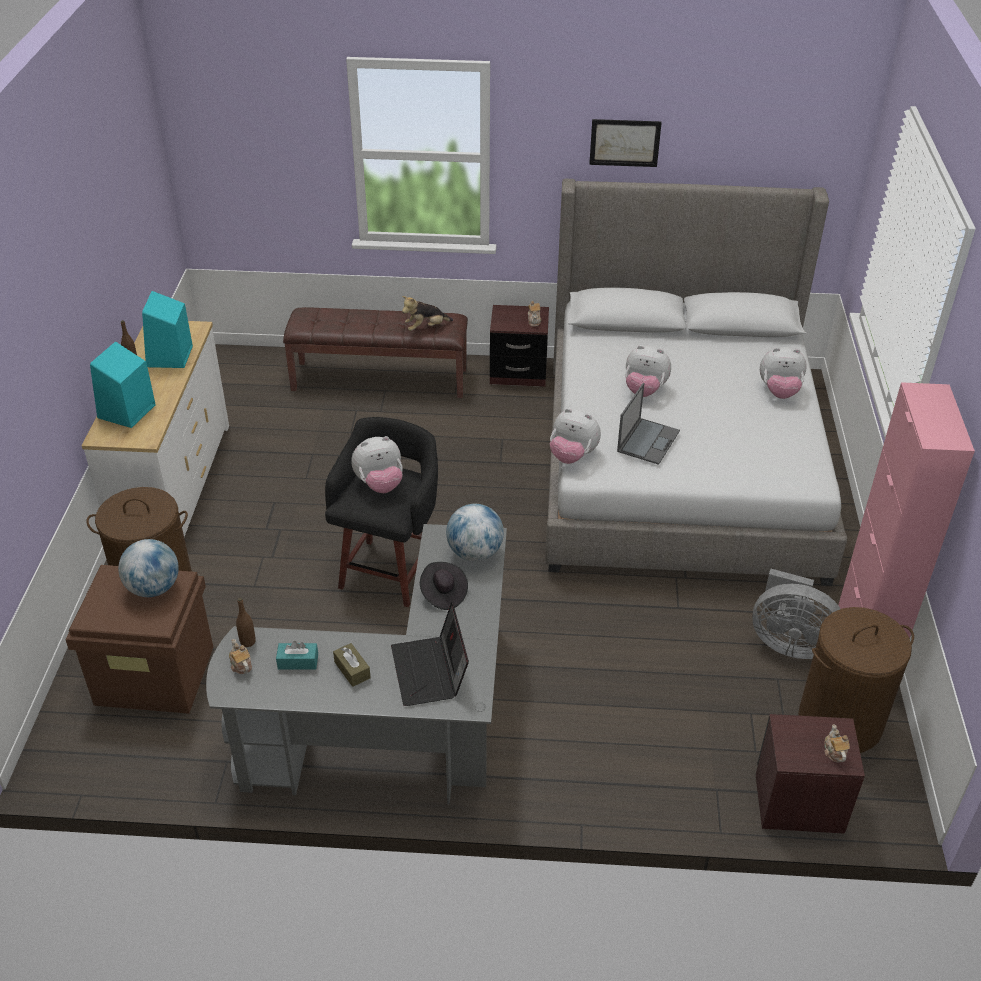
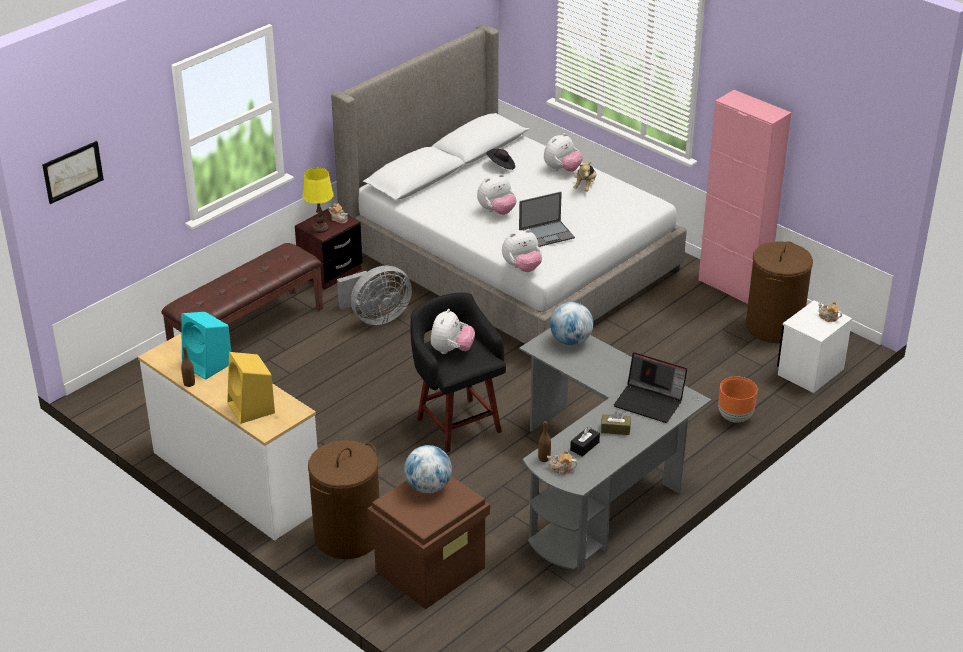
camera: 50 degrees left, 5 degrees down
turquoise speaker [90,342,156,428] -> yellow speaker [227,352,275,424]
turquoise tissue box [276,641,318,670] -> black tissue box [570,427,600,457]
plush toy [402,296,453,331] -> plush toy moved to [573,162,596,192]
black hat [420,562,468,610] -> black hat moved to [486,149,515,170]
picture [589,119,662,167] -> picture moved to [42,141,104,204]
laptop [617,383,680,465] -> laptop turned 90 degrees clockwise [519,192,575,247]
grey fan [752,569,840,659] -> grey fan moved to [337,265,412,325]
brown nightstand [755,714,865,834] -> white nightstand [777,300,852,393]
none -> yellow table lamp [303,168,334,233]
none -> orange planter [718,376,758,423]

